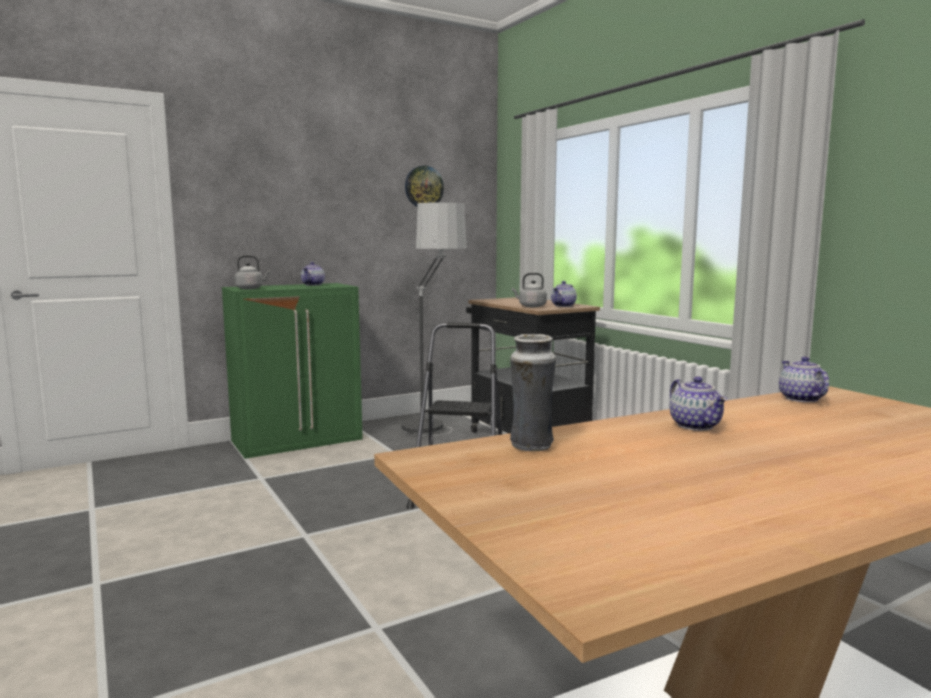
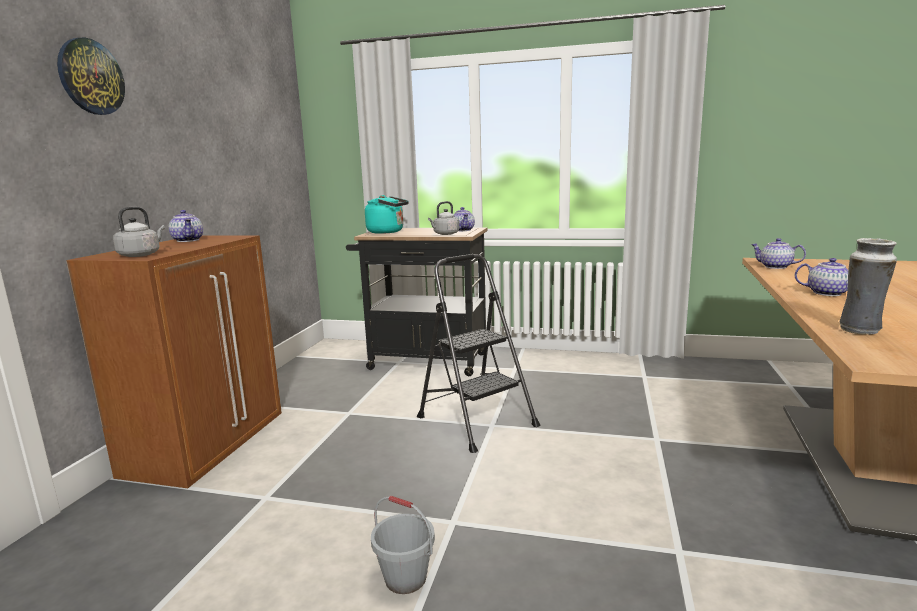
camera: 45 degrees left, 5 degrees up
green cabinet [222,283,363,459] -> brown cabinet [66,235,282,488]
floor lamp [401,202,467,436] -> none
wall clock [405,166,444,207] -> wall clock moved to [57,38,125,115]
none -> turquoise kettle [365,195,409,234]
none -> grey bucket [371,496,435,594]

